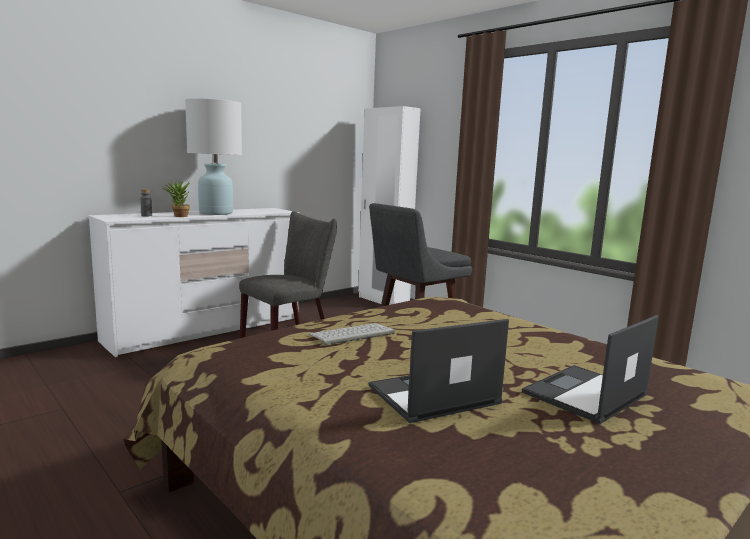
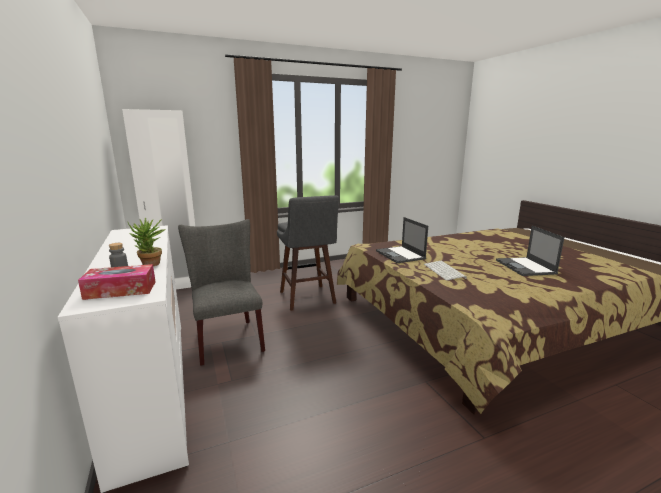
camera: 70 degrees left, 5 degrees up
white table lamp [185,98,242,215] -> none
laptop [522,315,659,424] -> laptop moved to [376,217,428,263]
none -> tissue box [78,264,156,300]

